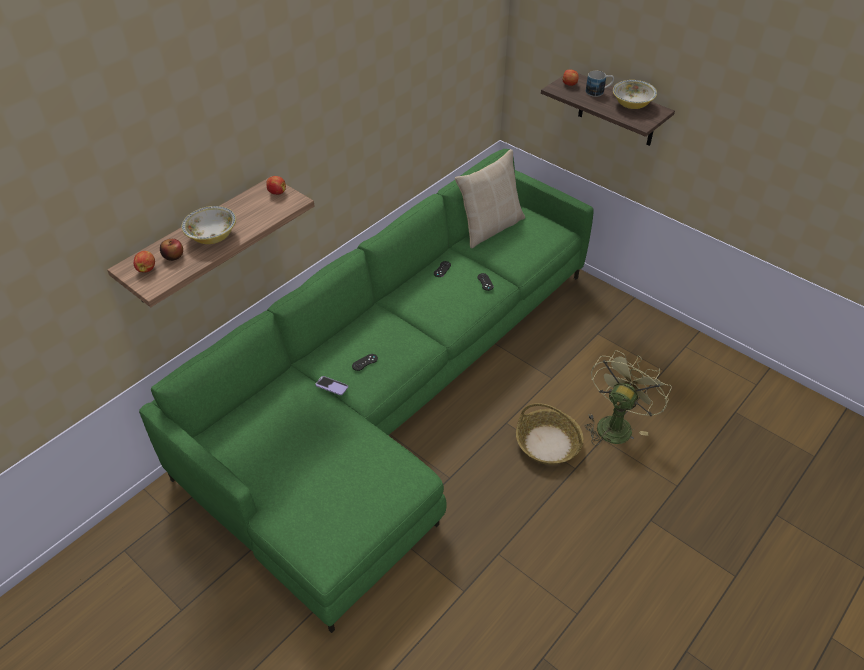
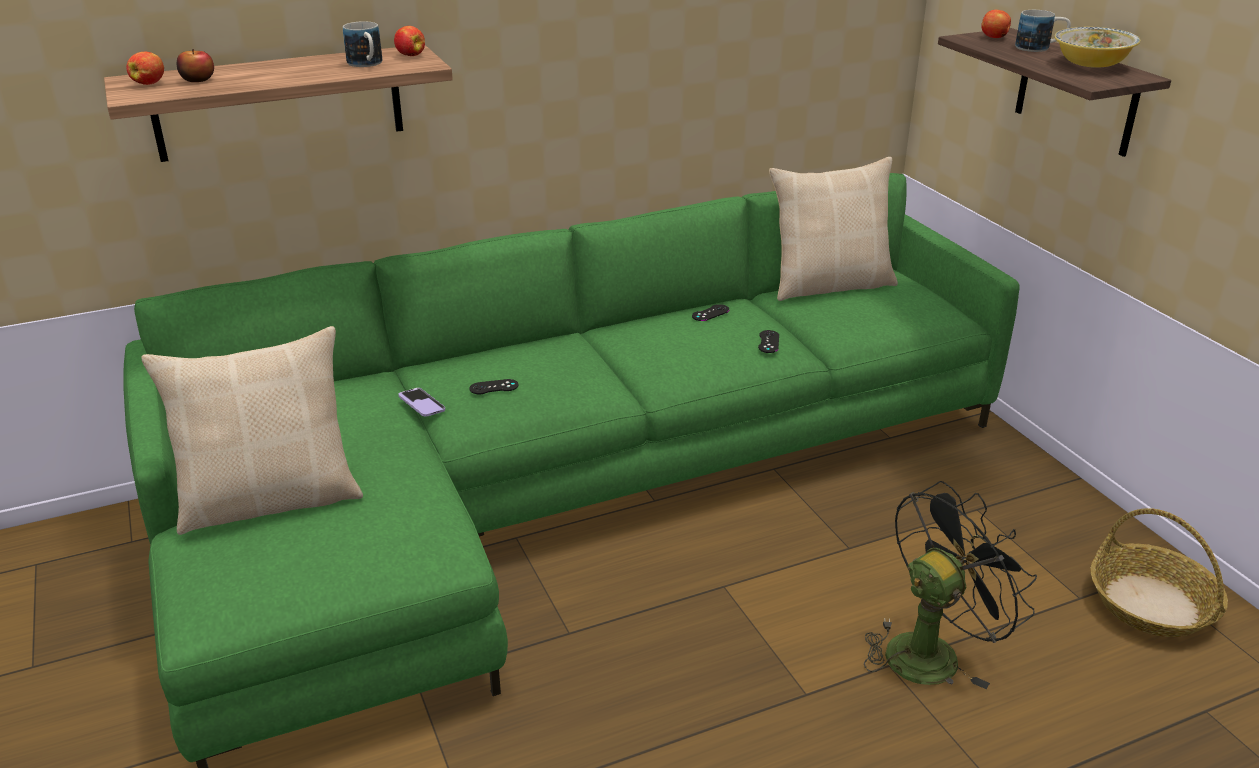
camera: 25 degrees right, 15 degrees down
bowl [181,206,236,244] -> none
basket [516,403,584,465] -> basket moved to [1090,508,1228,637]
green fan [584,350,672,446] -> black fan [864,481,1037,689]
none -> beige pillow [141,326,363,535]
none -> mug [343,21,382,67]

